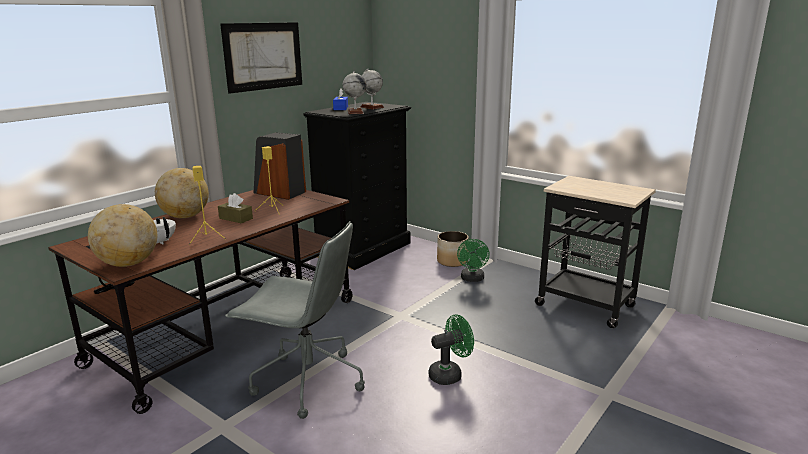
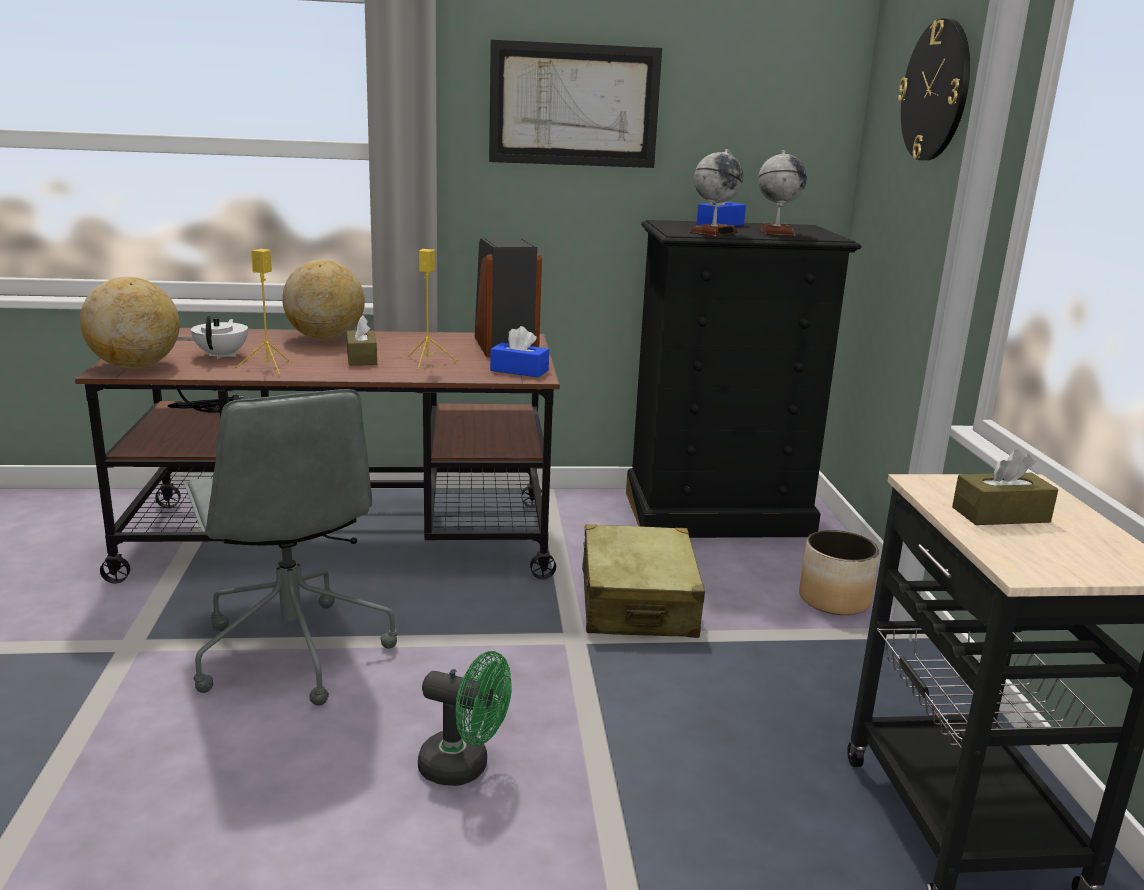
camera: 45 degrees right, 0 degrees up
green fan [457,239,490,282] -> none
none -> blue tissue box [490,326,549,378]
none -> beige suitcase [582,524,705,638]
none -> wall clock [898,18,970,161]
none -> brown tissue box [952,450,1059,525]

